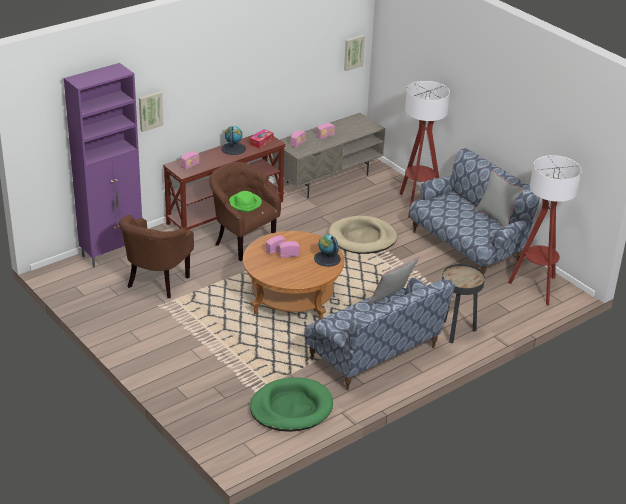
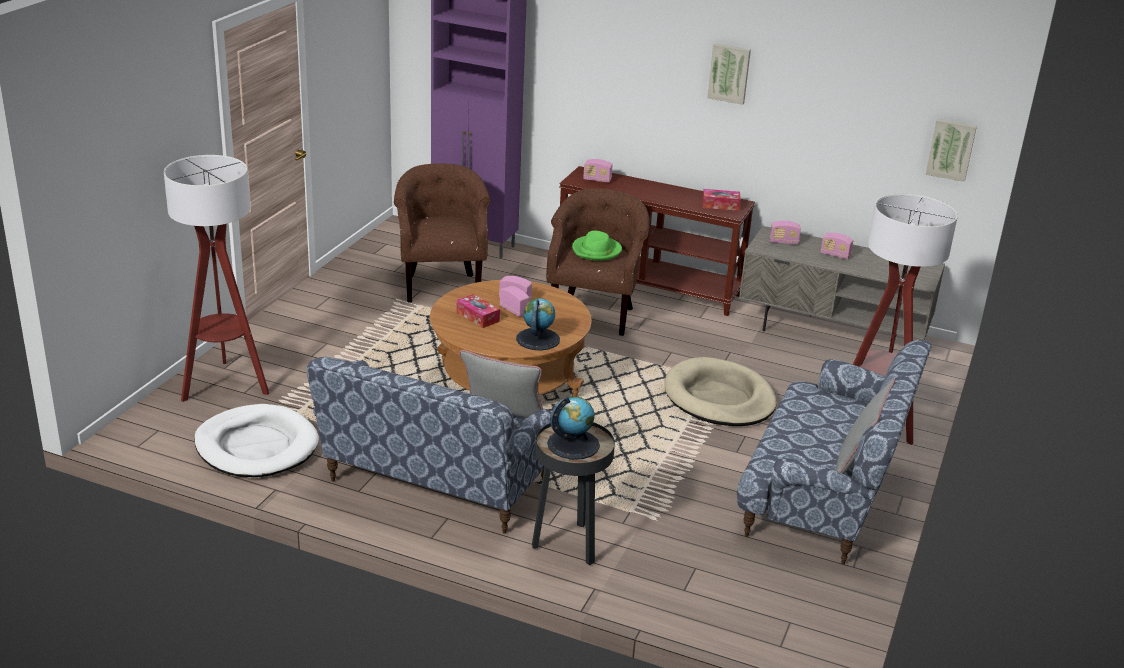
camera: 60 degrees right, 5 degrees down
brown armchair [119,215,194,298] -> brown armchair turned 90 degrees clockwise [394,163,491,303]
picture [139,92,164,132] -> picture moved to [707,44,751,105]
globe [221,126,246,155] -> globe moved to [547,396,600,460]
green dog bed [250,377,333,432] -> white dog bed [194,404,319,477]
floor lamp [508,155,582,305] -> floor lamp moved to [164,155,269,402]
none -> tissue box [456,294,500,328]

